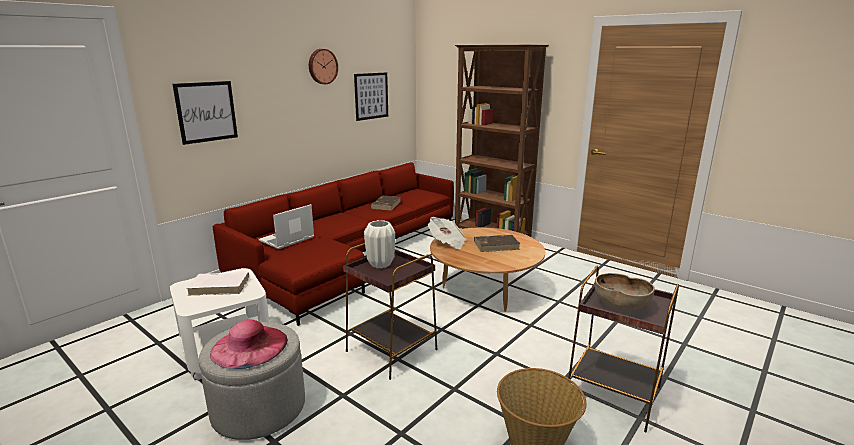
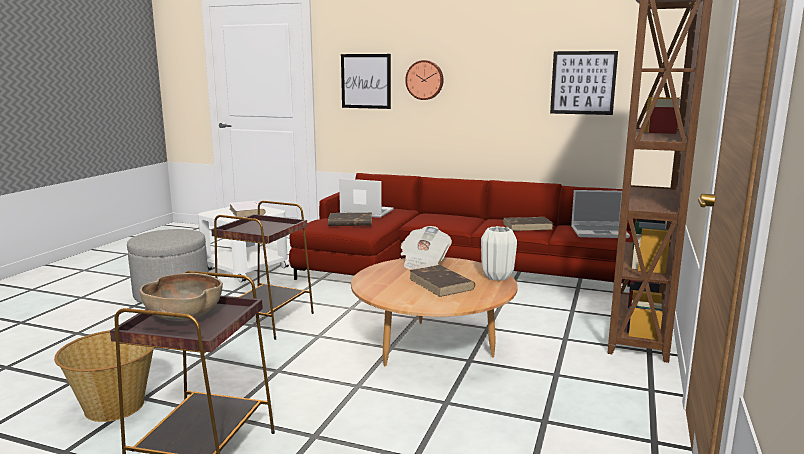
camera: 70 degrees right, 5 degrees down
pink hat [210,319,288,369] -> none
wall clock [309,49,338,84] -> wall clock moved to [405,60,444,100]
white vase [364,220,395,268] -> white vase moved to [481,226,517,281]
none -> brown book [328,213,372,226]
none -> laptop [571,190,630,238]

